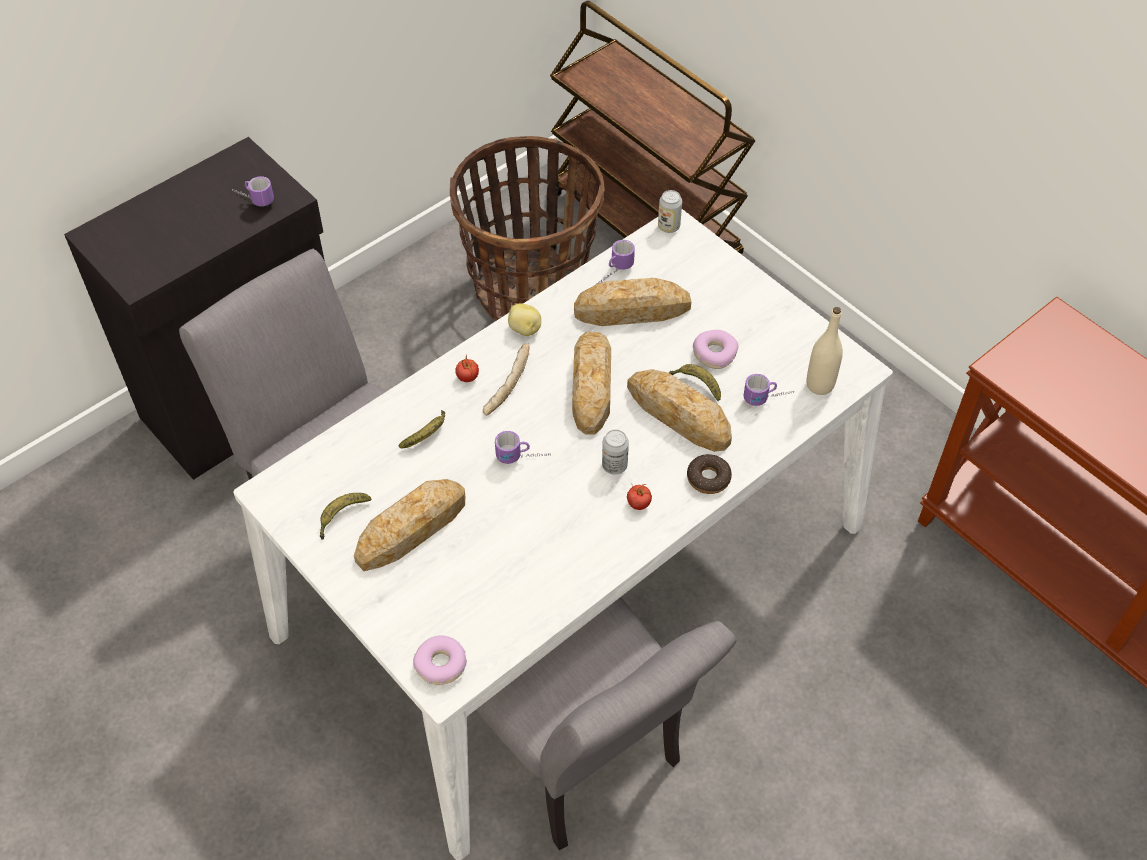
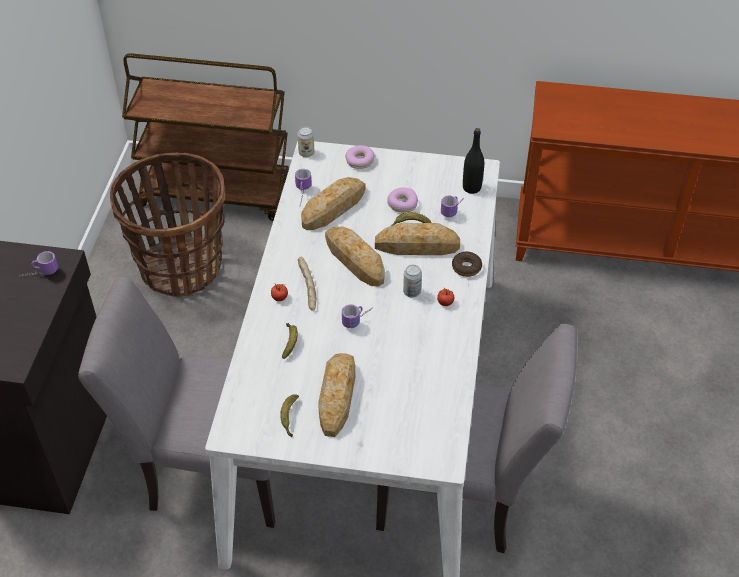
camera: 40 degrees left, 5 degrees down
donut [413,635,467,685] -> donut moved to [345,145,375,169]
potato [508,303,541,336] -> none
beige bottle [806,307,843,395] -> black bottle [463,128,484,194]

